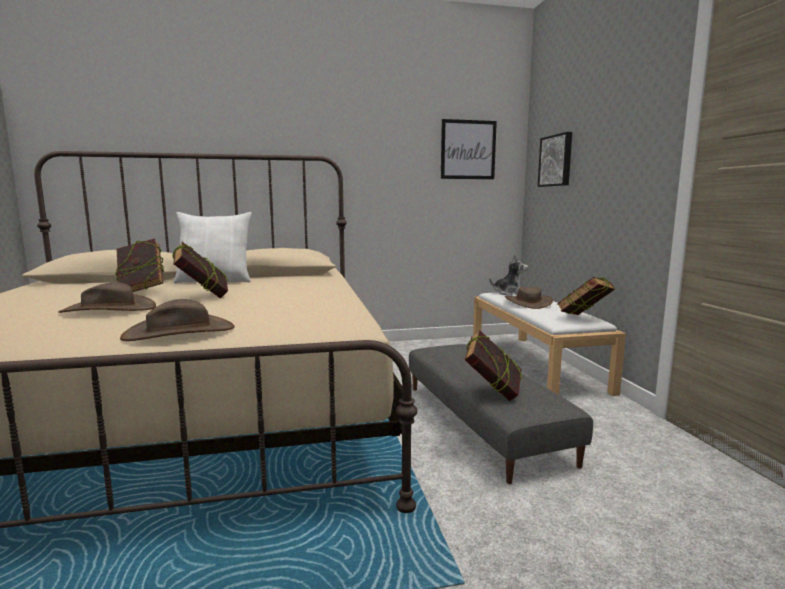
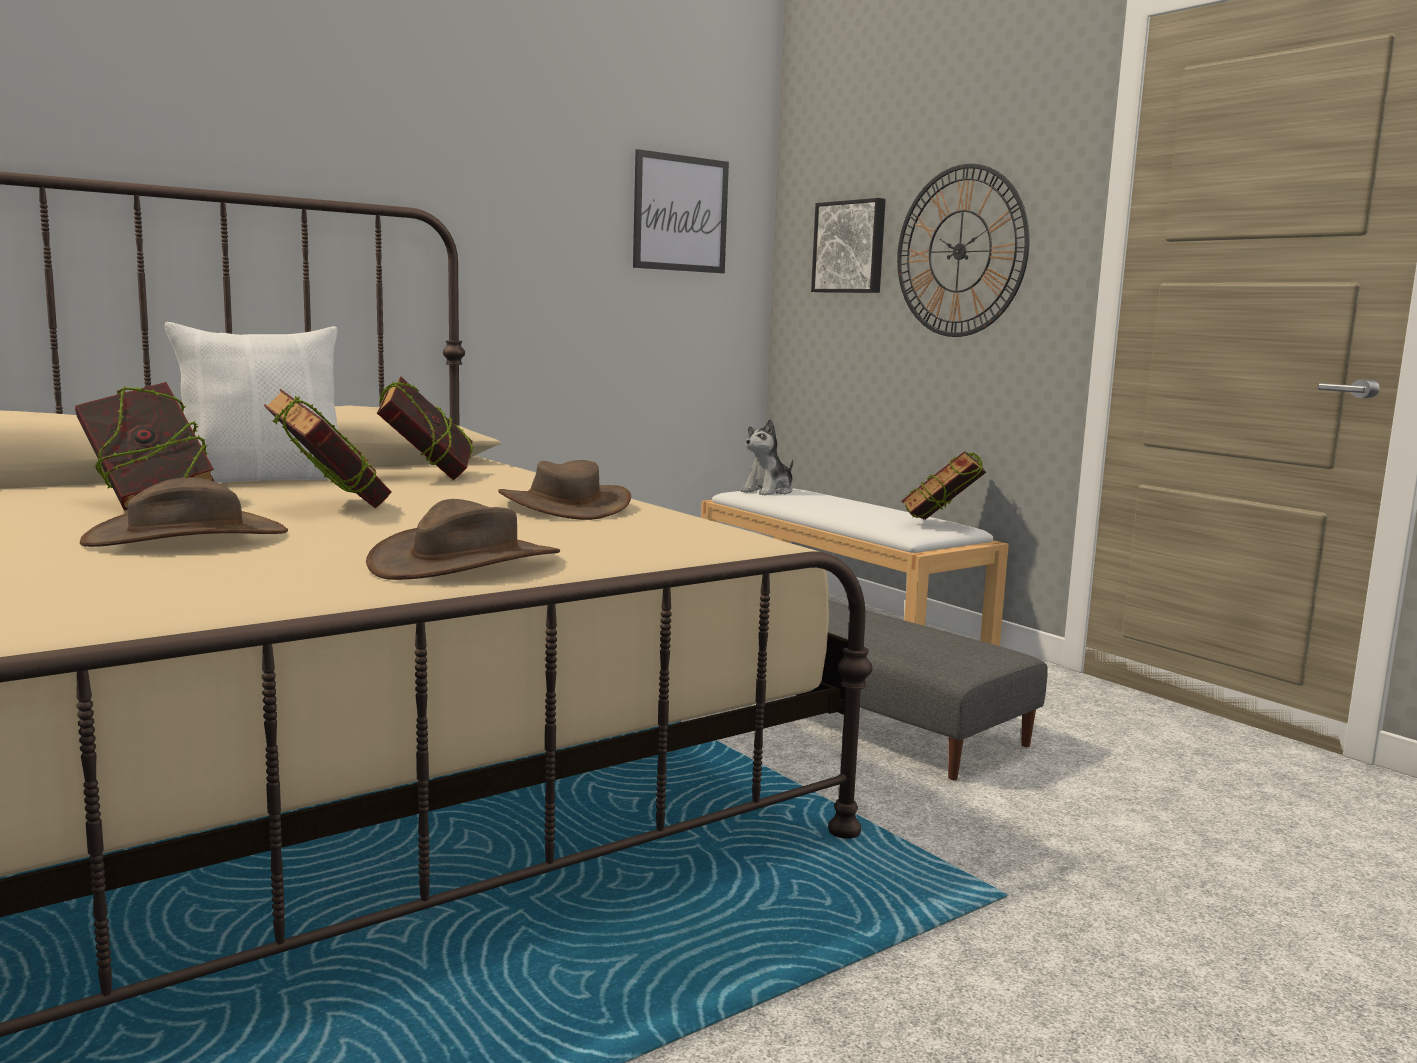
camera: 25 degrees left, 0 degrees up
book [464,330,522,401] -> book moved to [377,376,474,480]
plush toy [489,255,528,296] -> plush toy turned 150 degrees clockwise [740,419,793,495]
brown hat [505,287,553,309] -> brown hat moved to [498,460,631,520]
none -> wall clock [897,164,1030,337]

